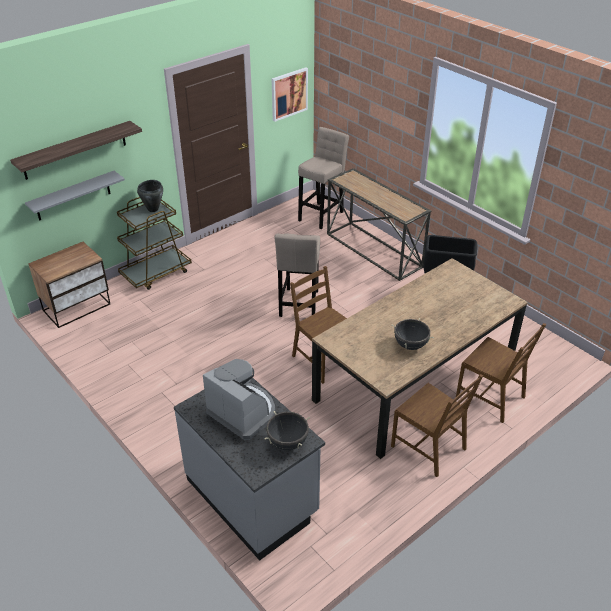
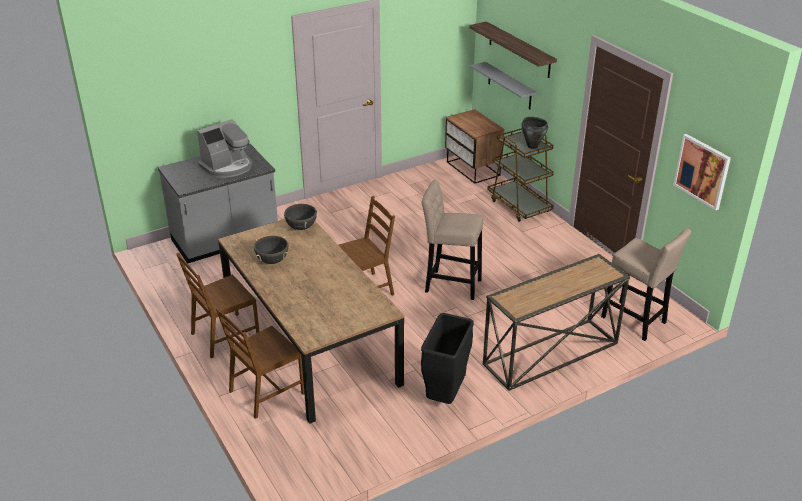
camera: 100 degrees right, 5 degrees down
black cooking pot [264,411,310,450] -> black cooking pot moved to [281,203,320,230]

